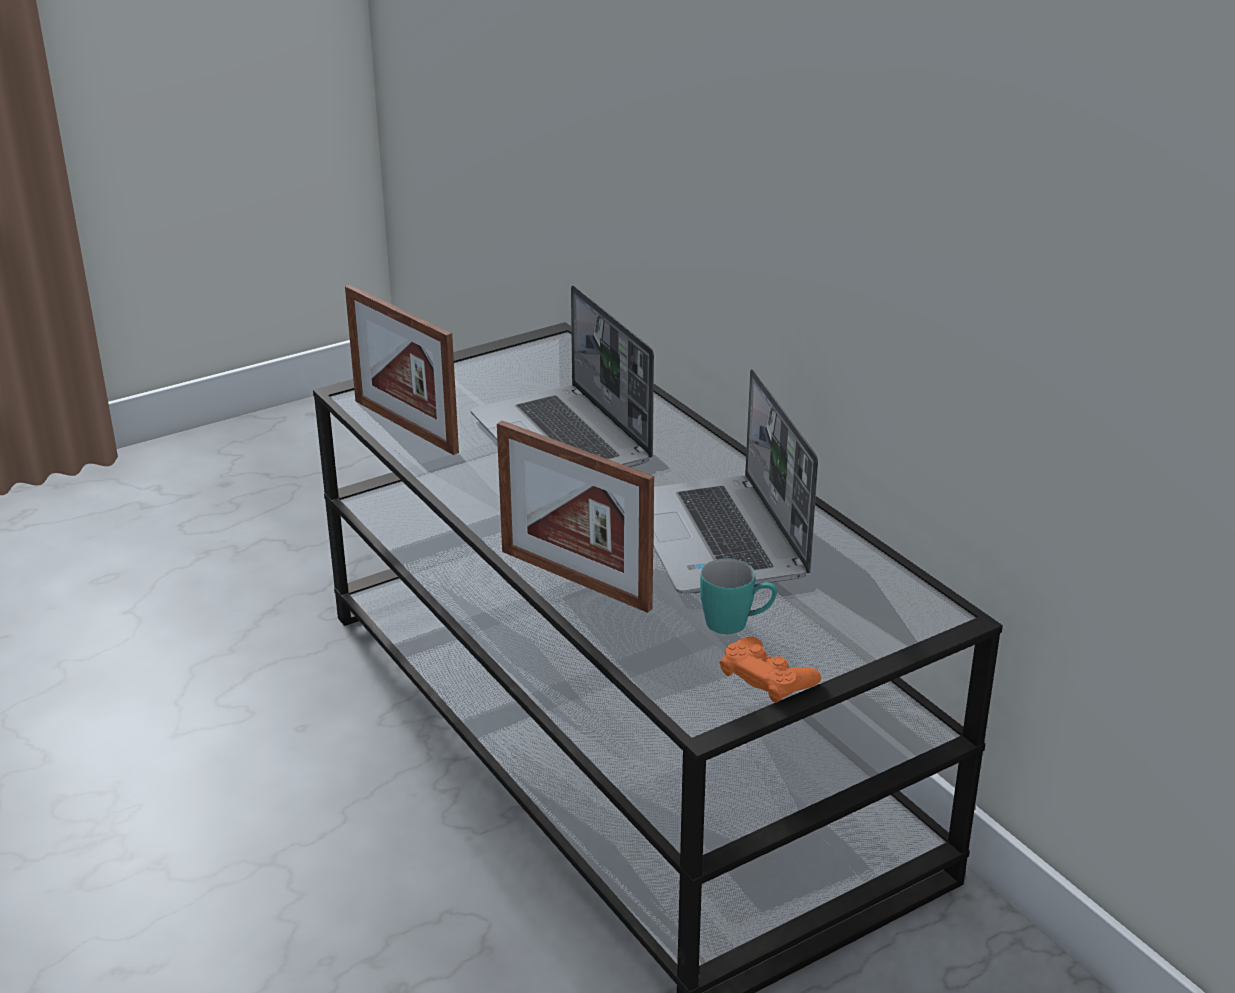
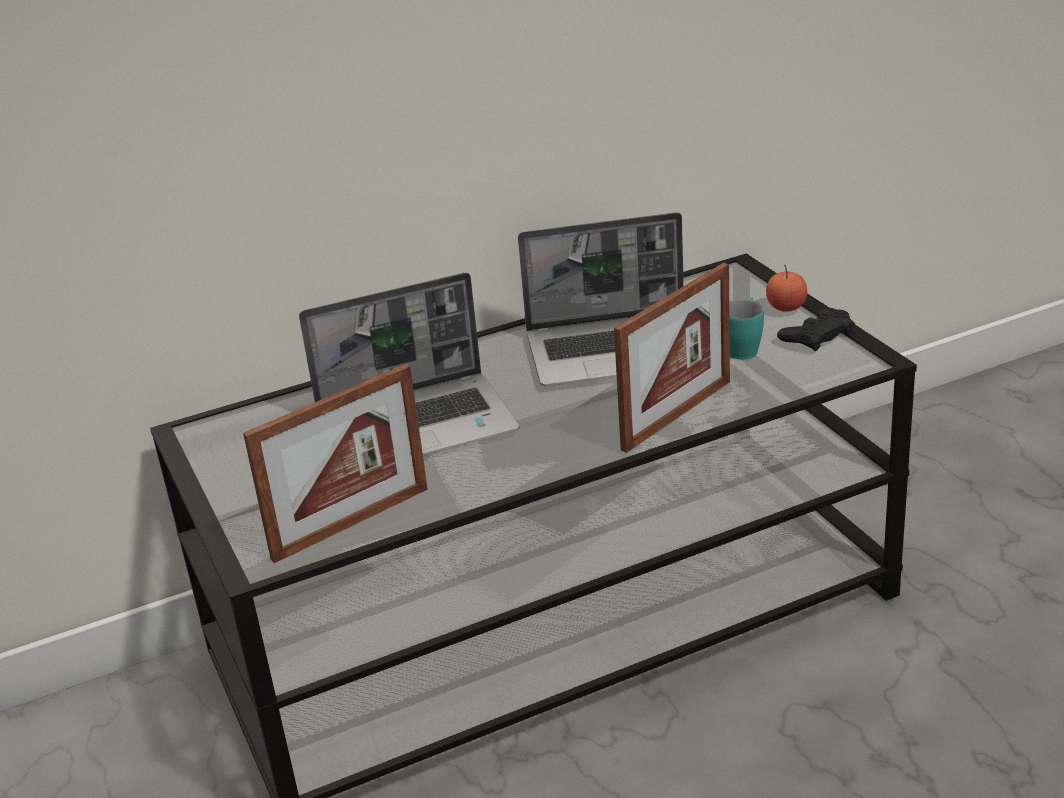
camera: 80 degrees left, 0 degrees up
orange game controller [720,637,821,703] -> black game controller [777,308,854,351]
none -> apple [766,265,807,312]

